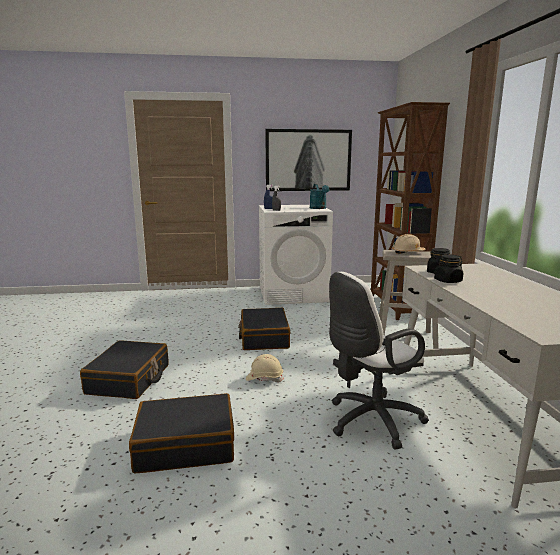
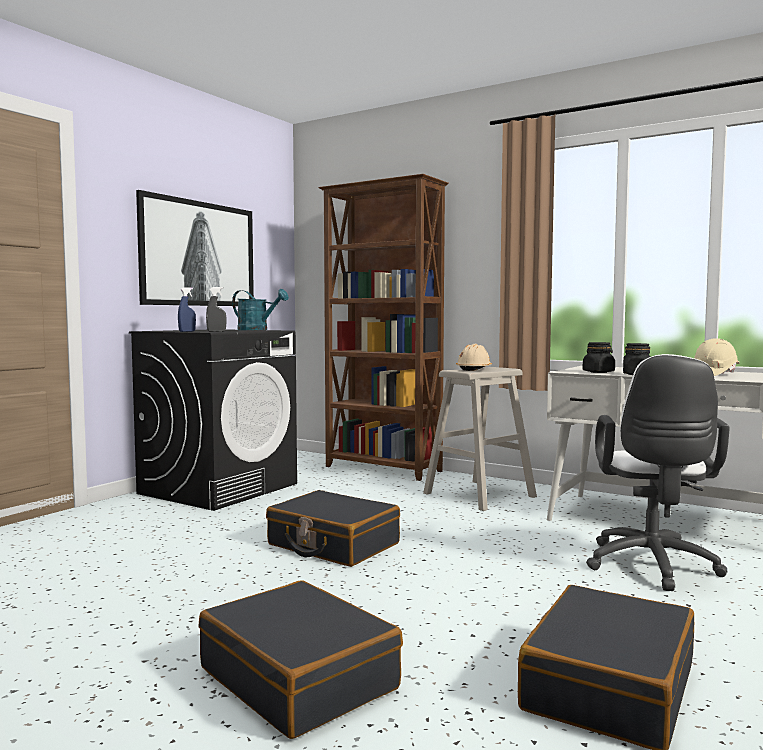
camera: 50 degrees left, 10 degrees down
beige hard hat [246,354,283,382] -> beige hard hat moved to [694,338,739,376]
white washing machine [259,205,333,305] -> black washing machine [129,330,297,511]

